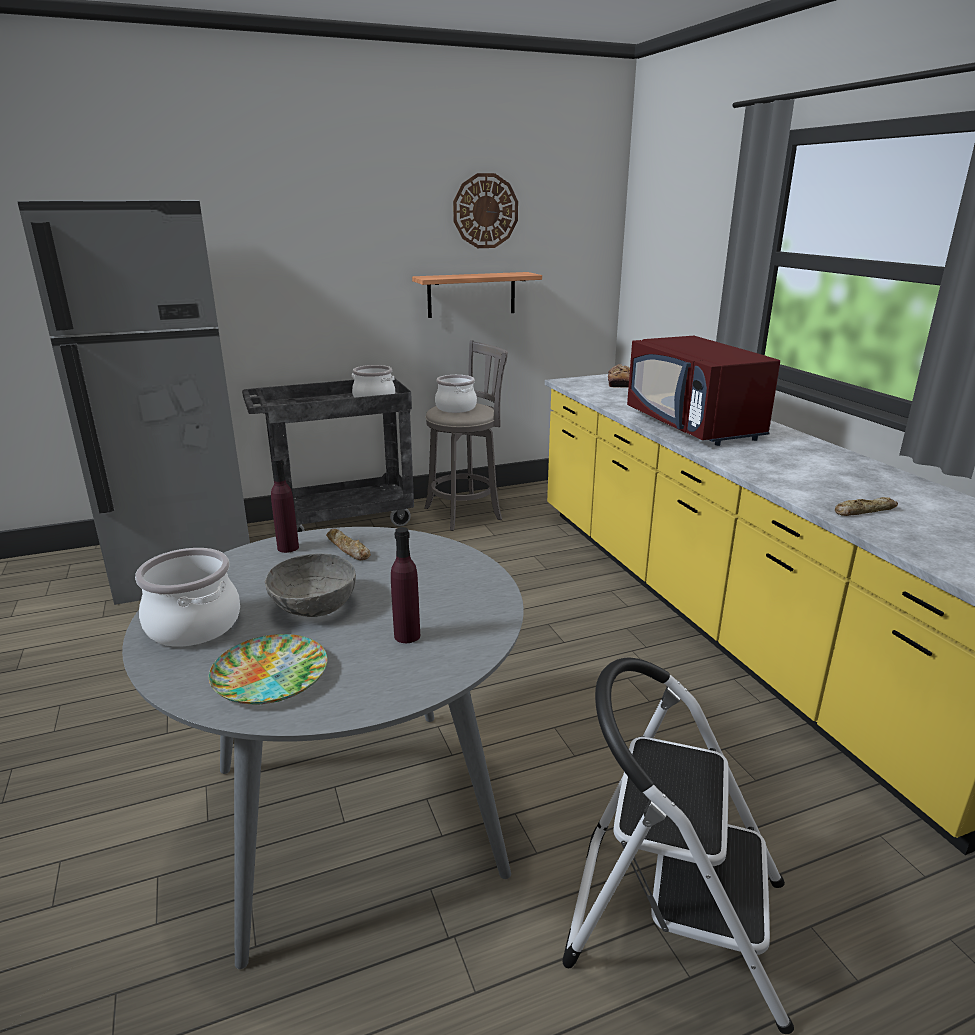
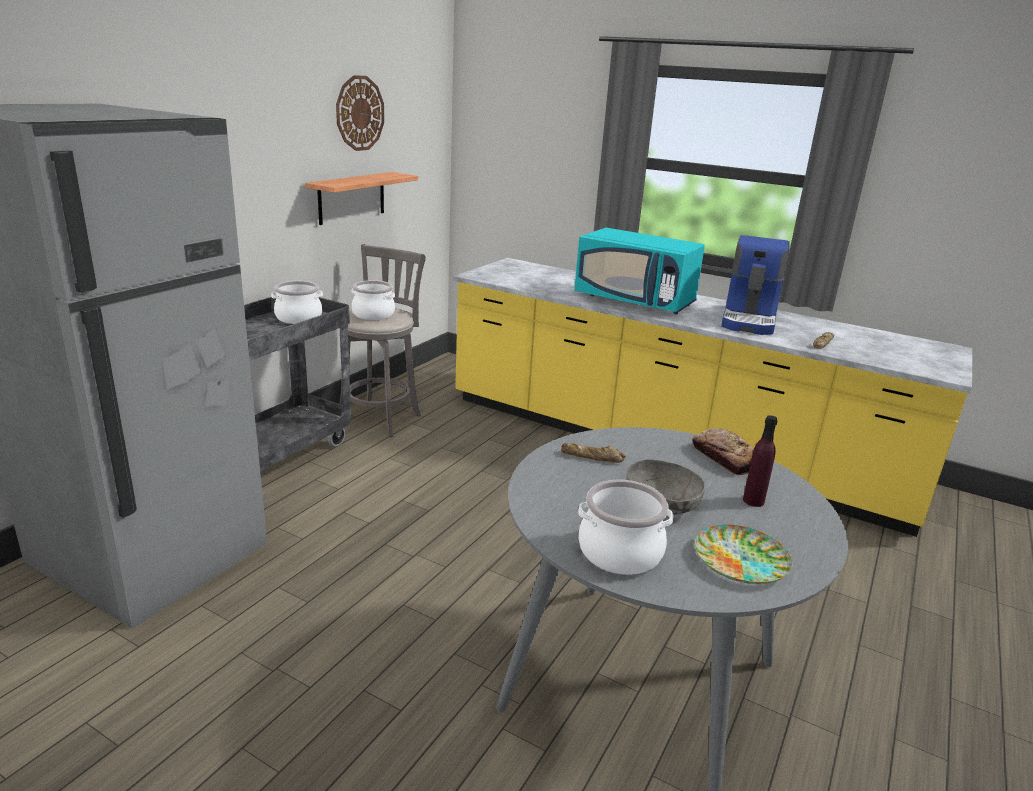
camera: 40 degrees left, 0 degrees up
purple bottle [271,458,299,553] -> none
step ladder [563,658,794,1034] -> none
bread [608,364,630,388] -> bread moved to [692,428,754,475]
red microwave [627,336,780,446] -> turquoise microwave [574,228,705,314]
none -> coffee machine [721,235,790,335]

